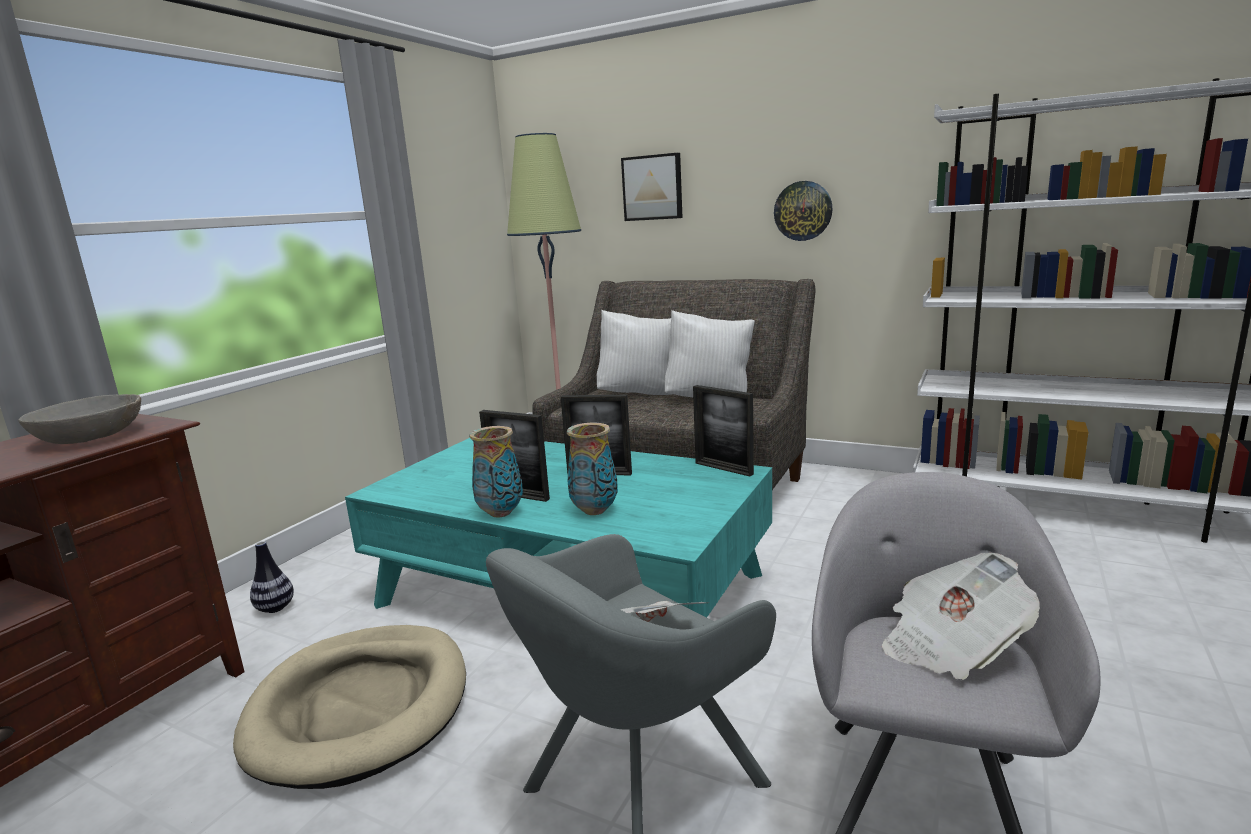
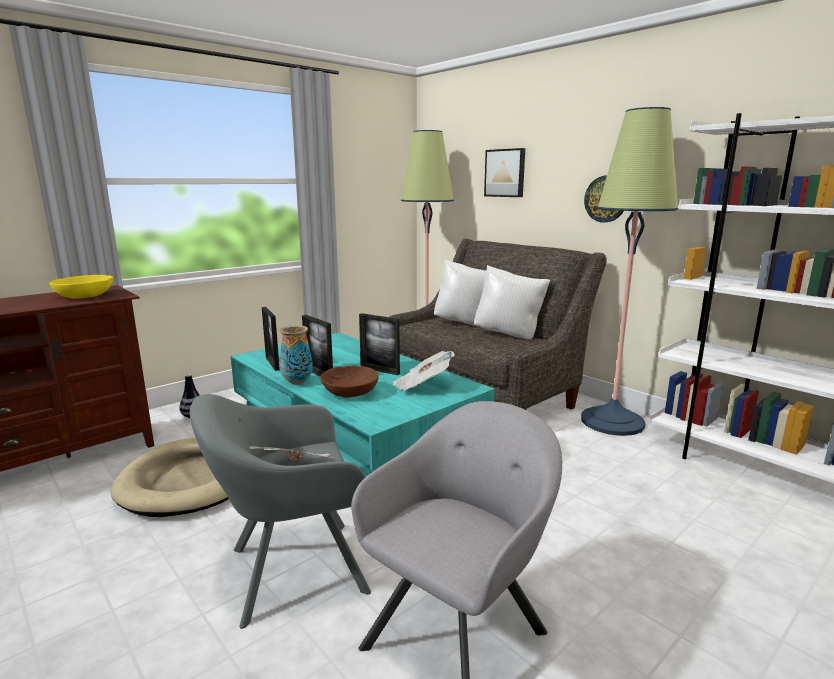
camera: 20 degrees right, 0 degrees up
grey bowl [19,394,141,444] -> yellow bowl [49,275,113,298]
vase [567,423,618,515] -> brown bowl [320,366,379,397]
picture frame [693,385,754,476] -> picture frame moved to [262,307,280,371]
newspaper [882,553,1040,680] -> newspaper moved to [392,351,455,391]
none -> floor lamp [581,107,678,436]

